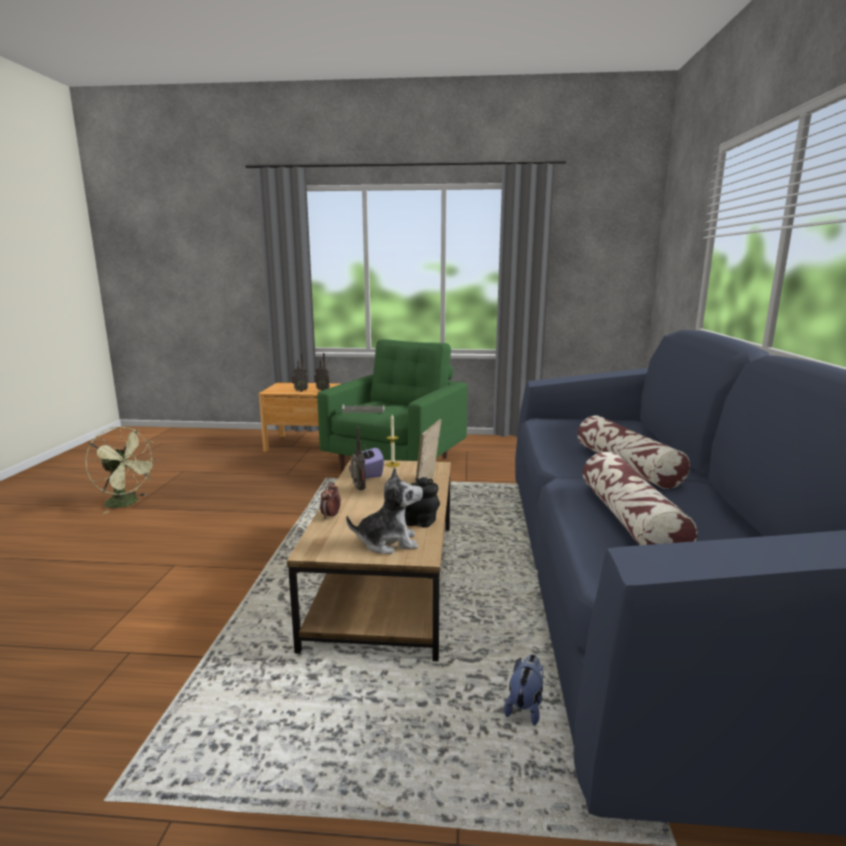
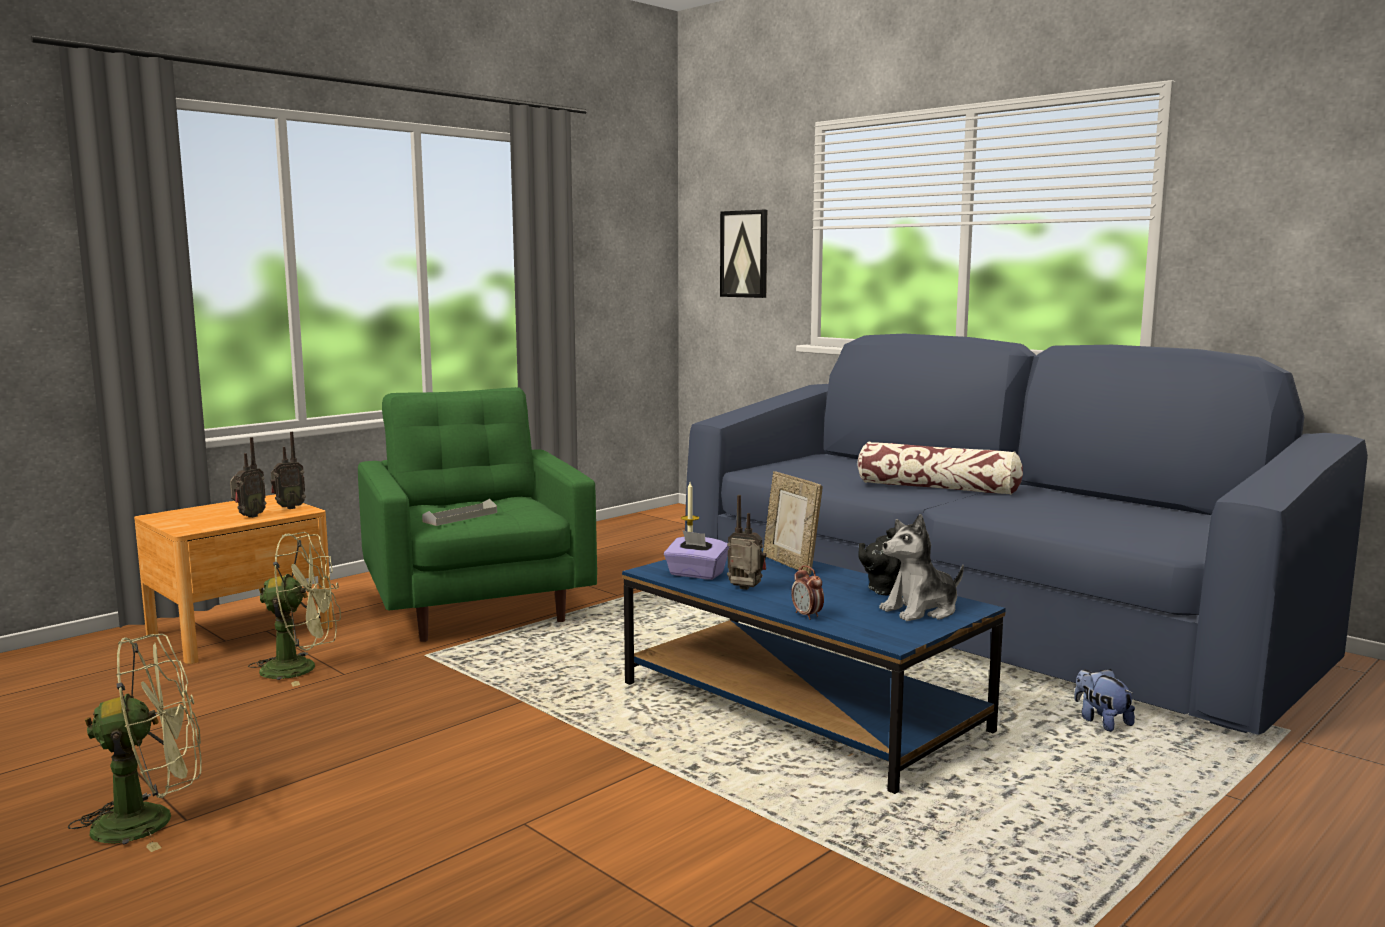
camera: 50 degrees left, 5 degrees down
brown coffee table [287,459,451,661] -> blue coffee table [622,548,1005,794]
plush toy [346,467,423,554] -> plush toy turned 150 degrees counterclockwise [879,514,964,621]
pillow [583,452,697,545] -> none
none -> green fan [248,532,341,686]
none -> picture [720,210,767,298]

